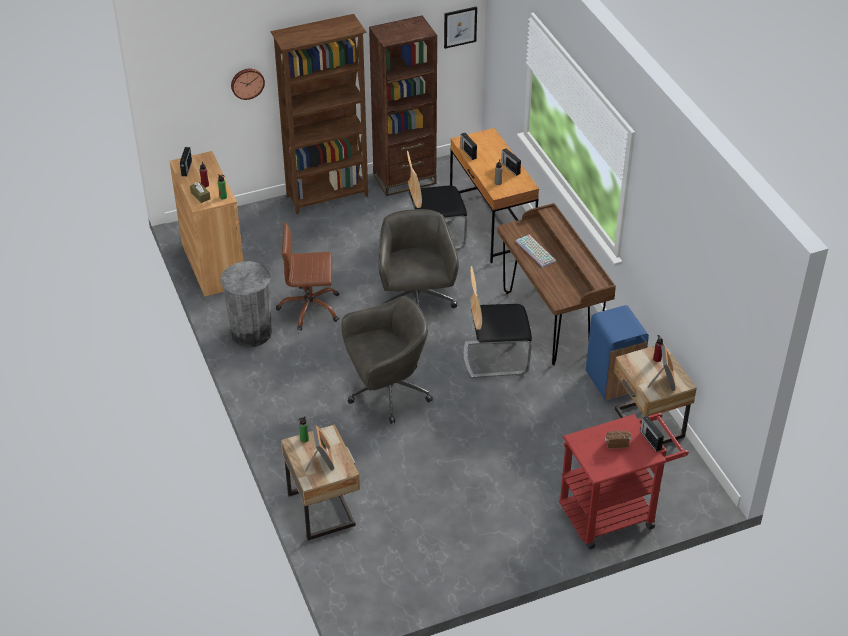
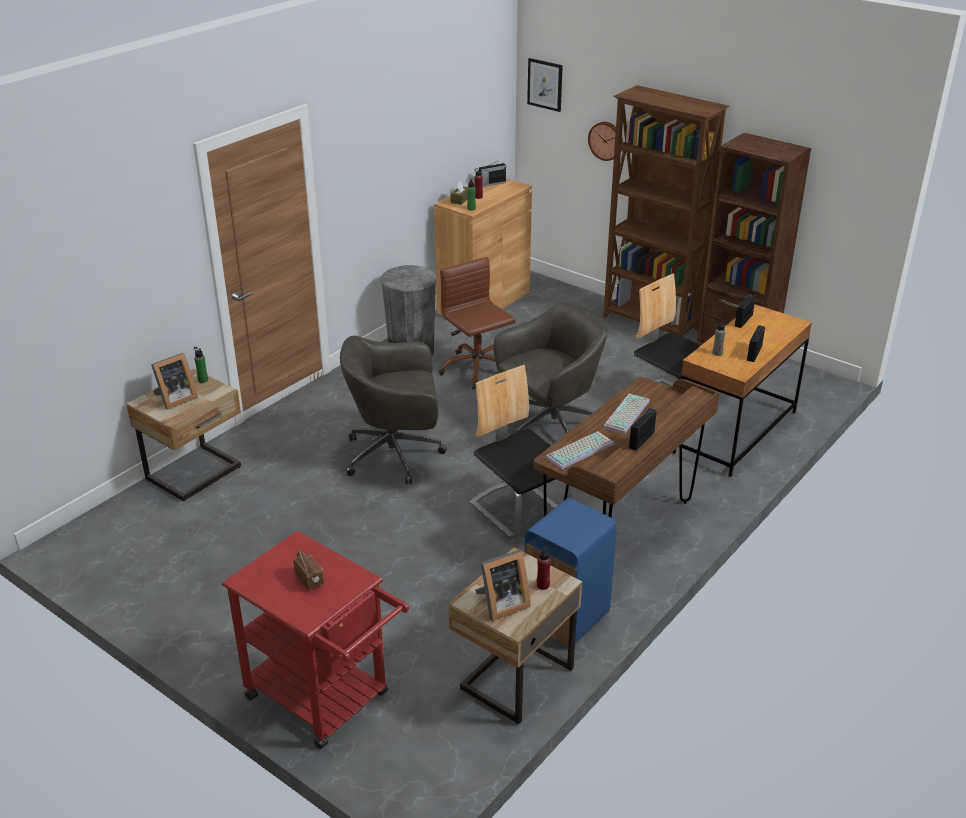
camera: 60 degrees right, 10 degrees down
grey office chair [342,296,433,424] -> grey office chair turned 135 degrees clockwise [340,336,447,484]
picture [444,6,477,49] -> picture moved to [527,58,563,112]
radio [640,416,664,452] -> radio moved to [629,408,657,451]
none -> keyboard [546,431,614,469]

